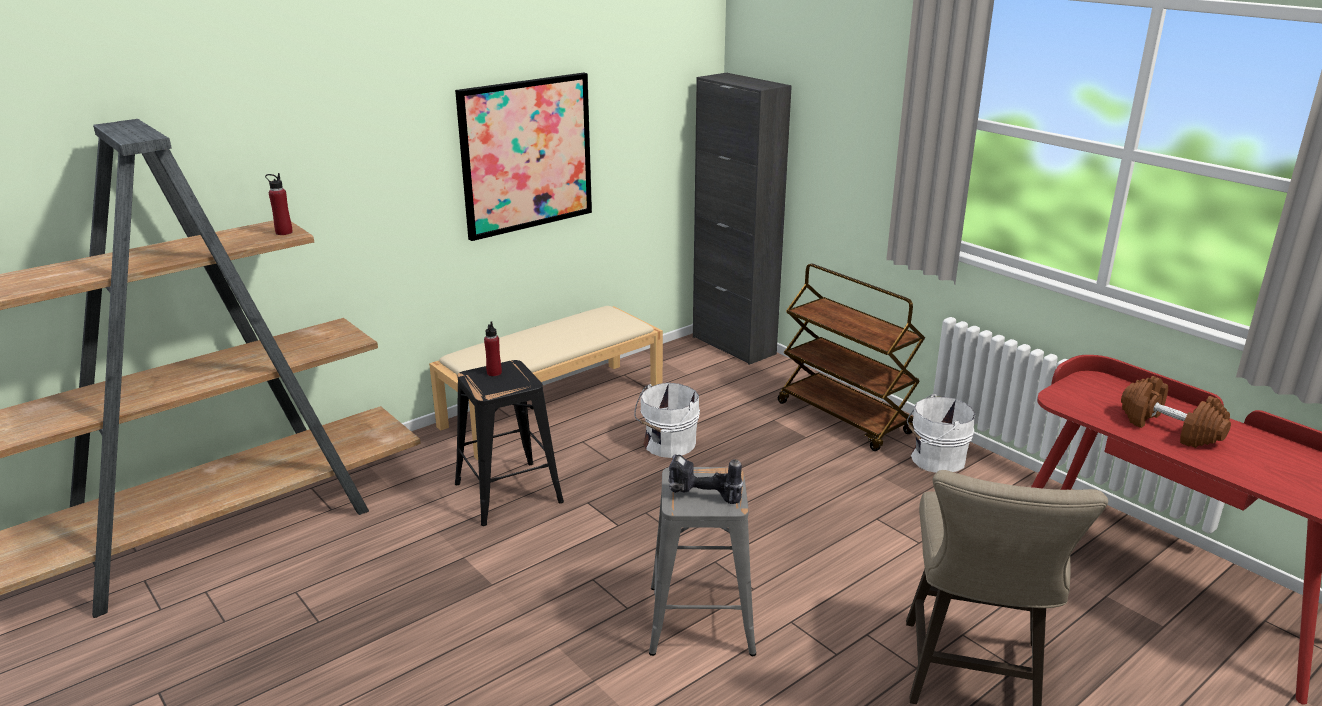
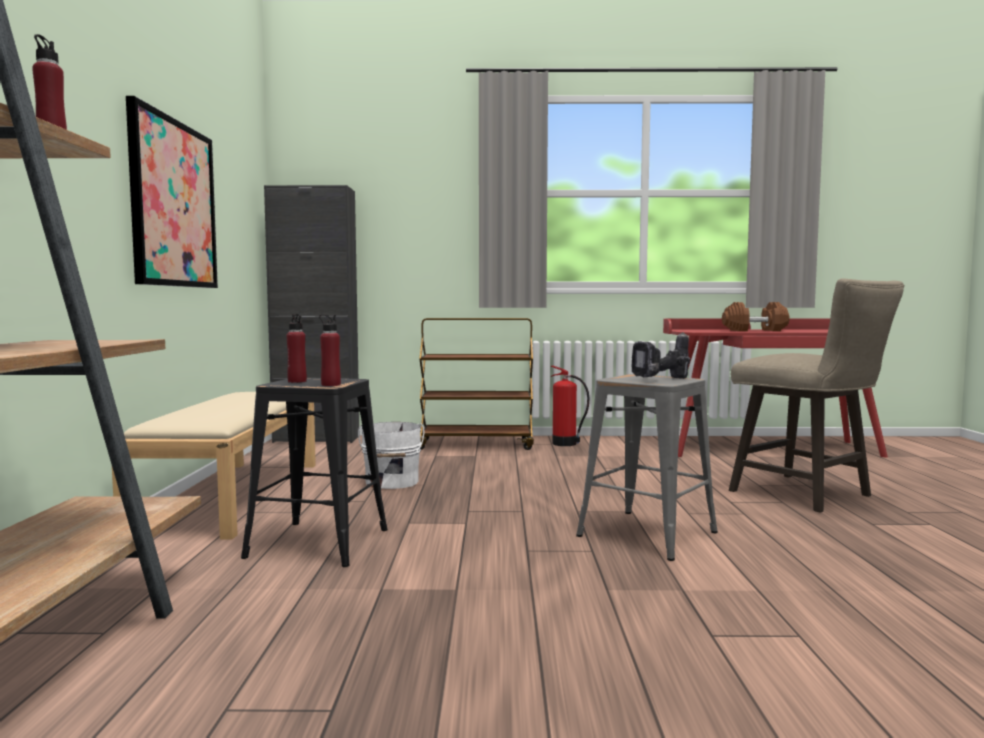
camera: 50 degrees left, 20 degrees down
white bucket [907,394,975,473] -> fire extinguisher [551,366,589,446]
none -> red bottle [319,314,341,386]

